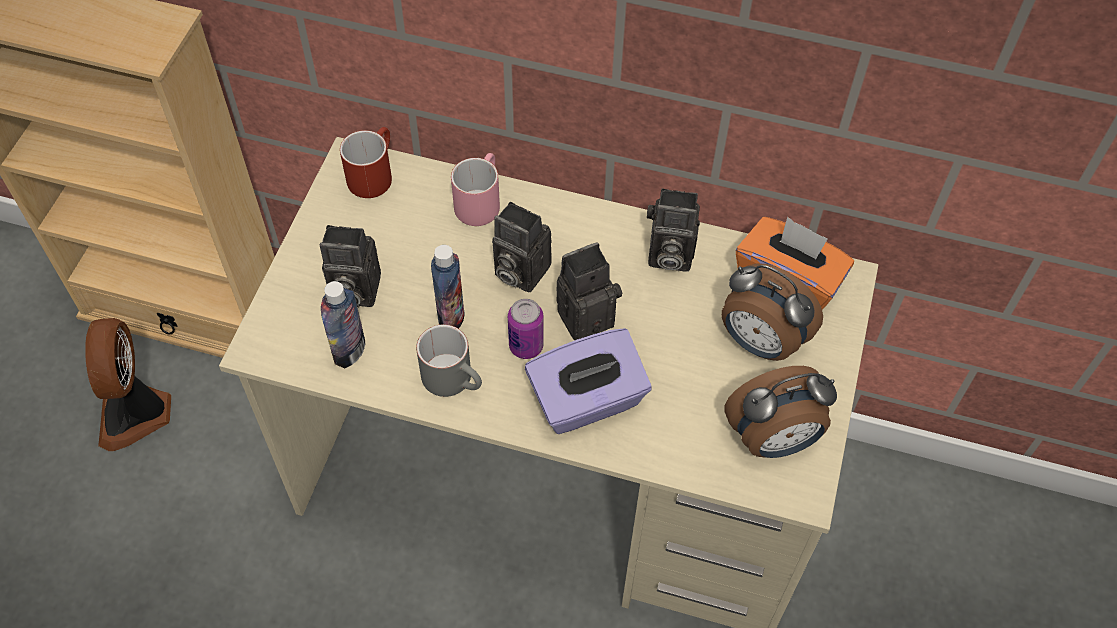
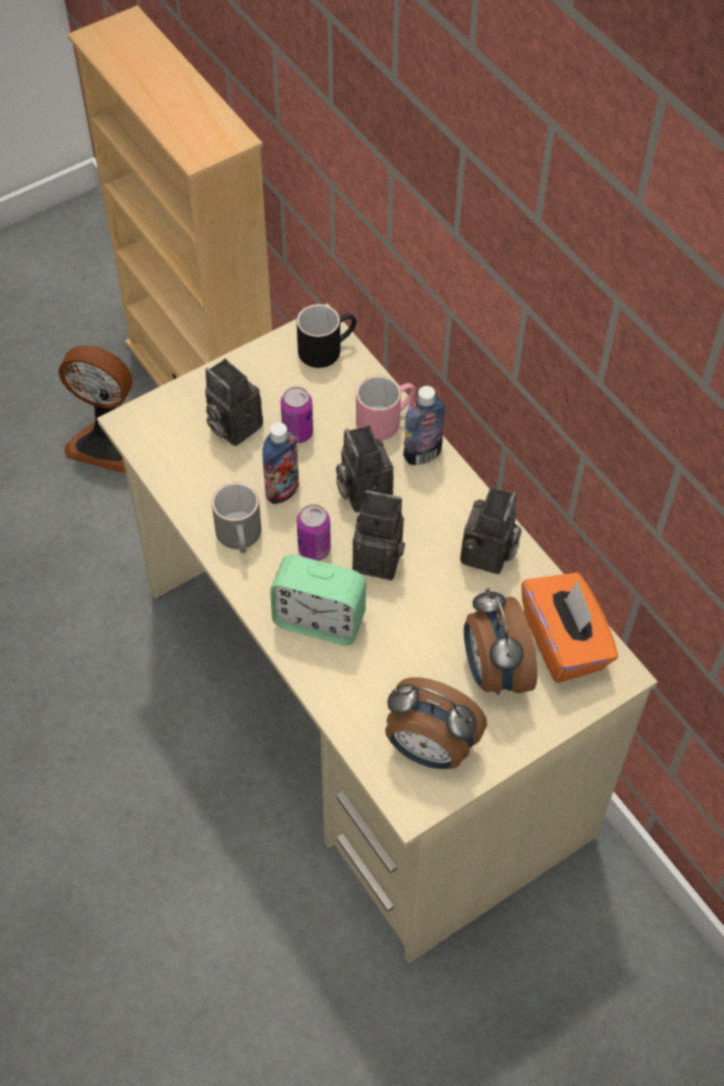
camera: 40 degrees right, 0 degrees up
fan [85,318,171,451] -> fan turned 105 degrees counterclockwise [58,345,132,473]
bottle [321,281,365,368] -> bottle moved to [403,386,445,465]
red mug [340,127,392,198] -> black mug [297,304,356,368]
purple tissue box [525,328,652,434] -> alarm clock [270,554,366,645]
camera [647,188,700,272] -> camera turned 120 degrees counterclockwise [460,488,522,574]
none -> can [281,387,313,443]

